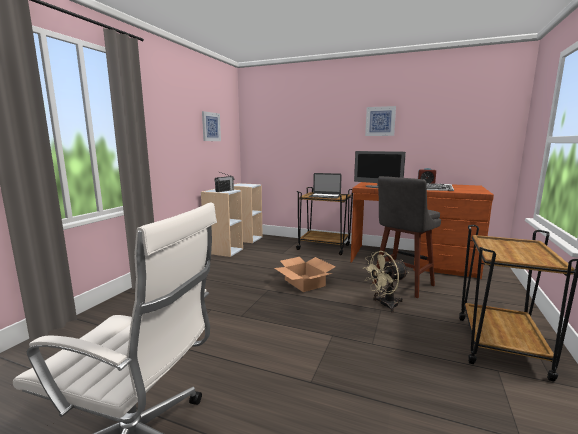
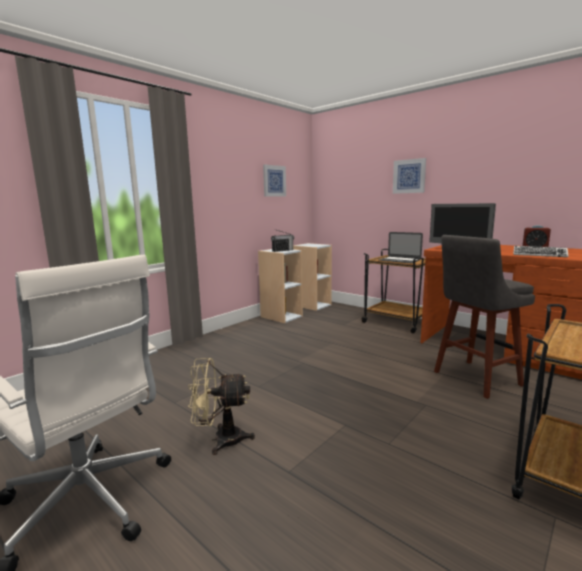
camera: 20 degrees right, 0 degrees up
cardboard box [274,257,335,292] -> none
beige fan [363,251,409,313] -> beige fan moved to [188,358,255,455]
picture [365,106,396,136] -> picture moved to [393,158,426,194]

